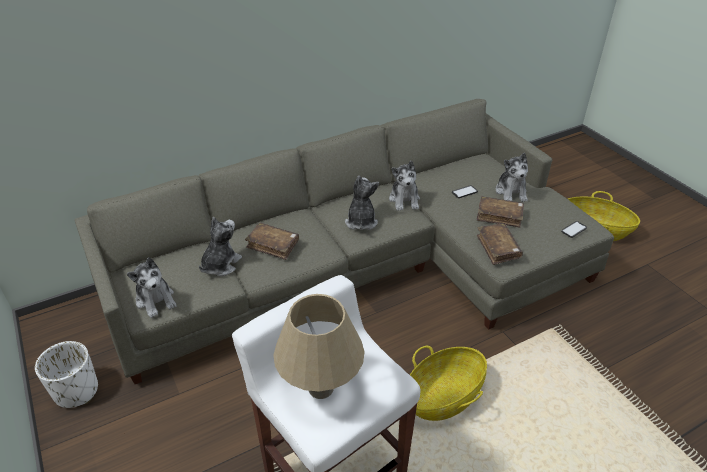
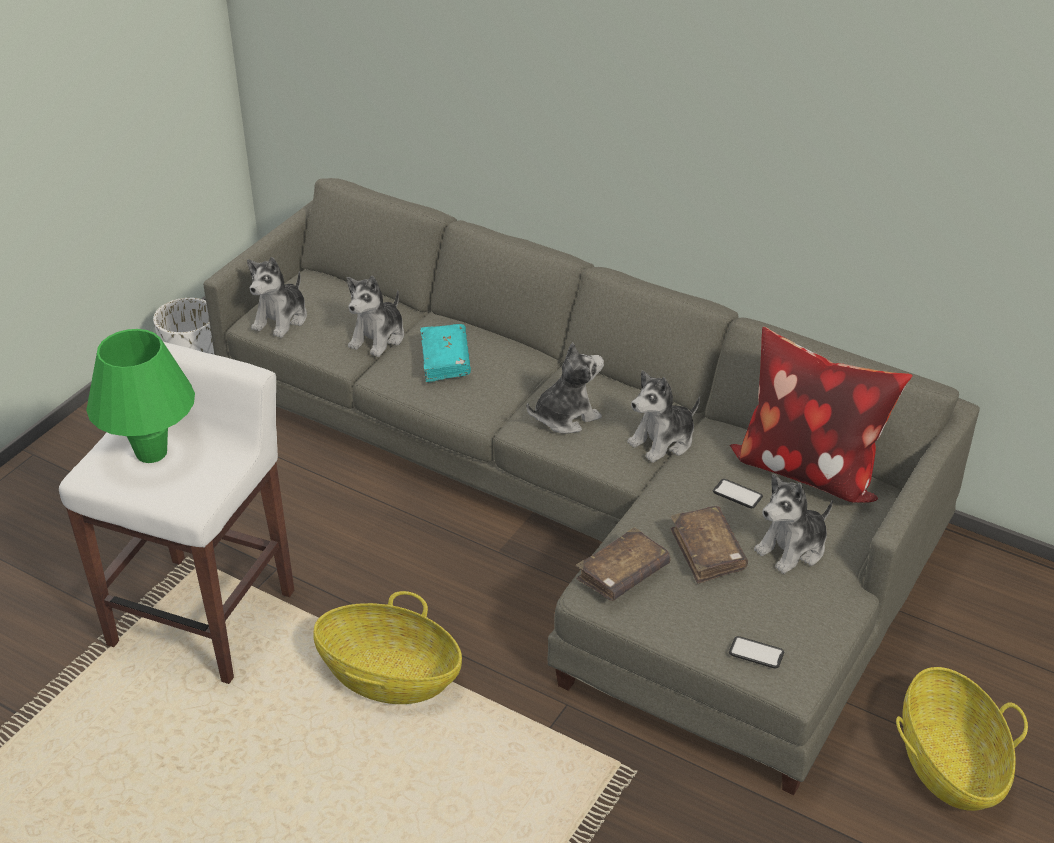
camera: 60 degrees right, 0 degrees up
plush toy [199,217,242,276] -> plush toy turned 120 degrees clockwise [347,276,404,357]
brown book [245,223,299,260] -> turquoise book [420,324,471,383]
beige table lamp [273,294,364,399] -> green table lamp [86,329,195,463]
none -> pillow [729,327,912,503]

